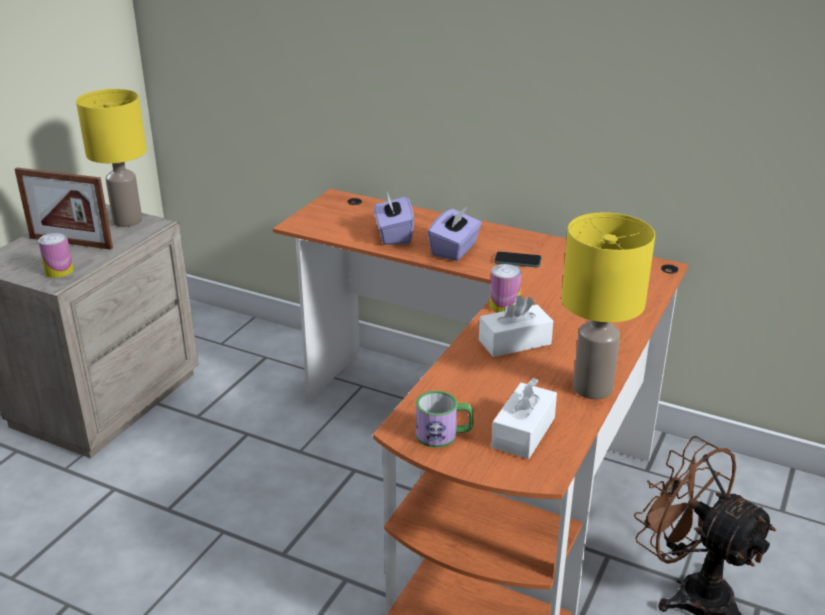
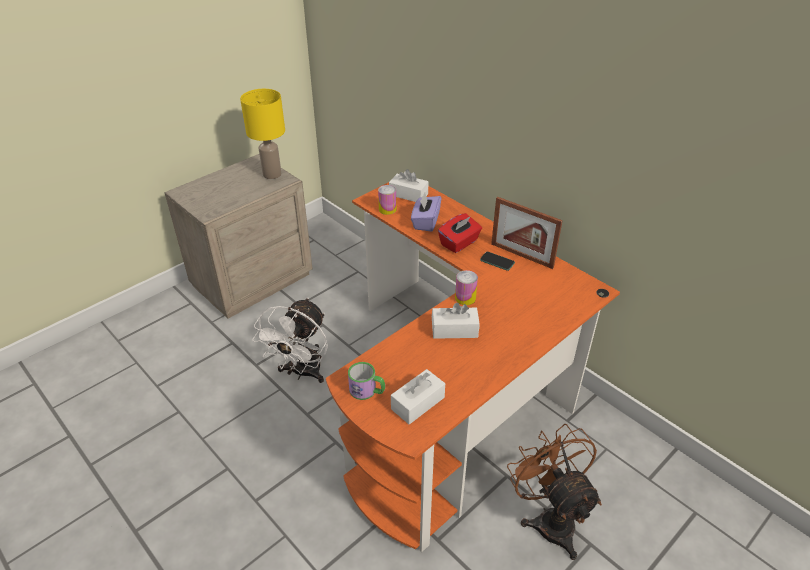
camera: 20 degrees right, 10 degrees up
picture frame [15,167,113,250] -> picture frame moved to [491,197,563,269]
can [38,233,74,278] -> can moved to [378,185,396,215]
purple tissue box [428,207,482,261] -> red tissue box [438,213,482,253]
yellow table lamp [561,212,655,399] -> none
none -> white fan [252,298,328,383]
none -> white tissue box [389,169,428,202]

